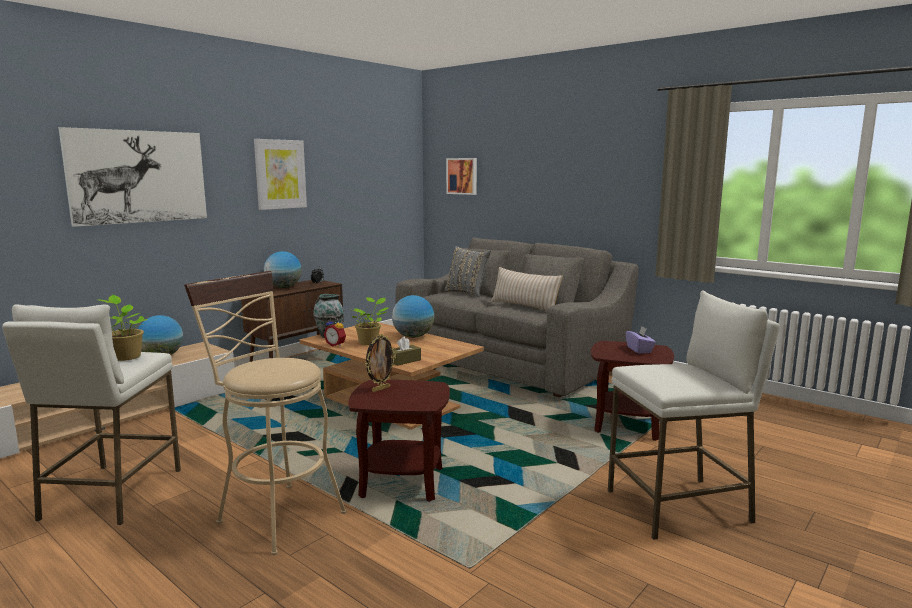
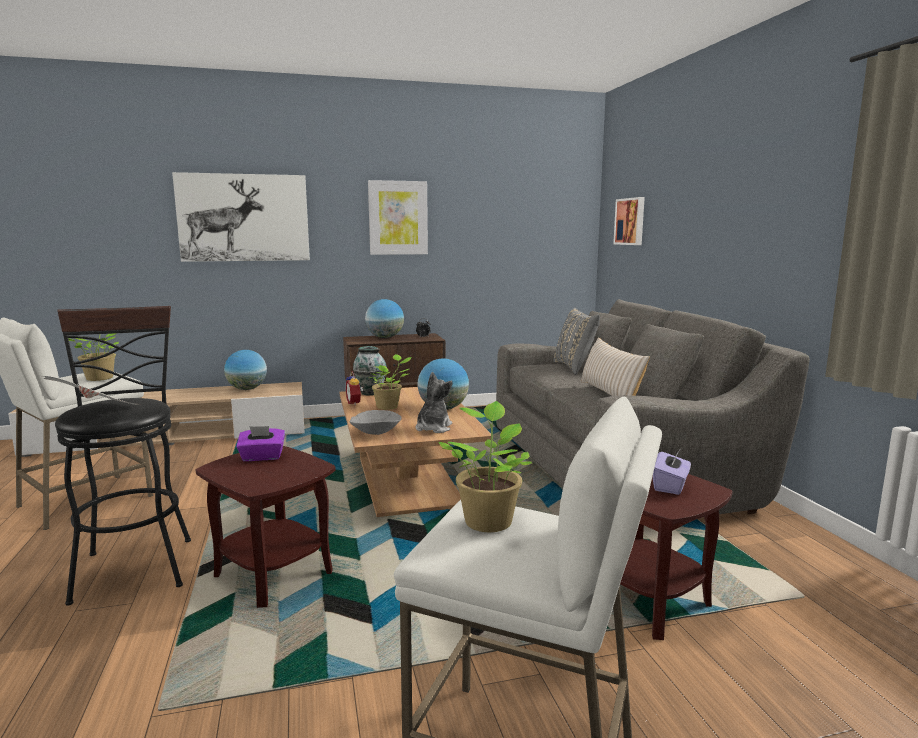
camera: 35 degrees right, 0 degrees up
beige stool [184,271,346,555] -> black stool [55,306,191,606]
picture frame [365,334,396,392] -> purple tissue box [236,426,285,461]
brown tissue box [393,336,421,366] -> grey bowl [350,410,402,435]
none -> newspaper [43,376,138,405]
none -> plush toy [415,372,453,433]
none -> potted plant [439,401,532,532]

